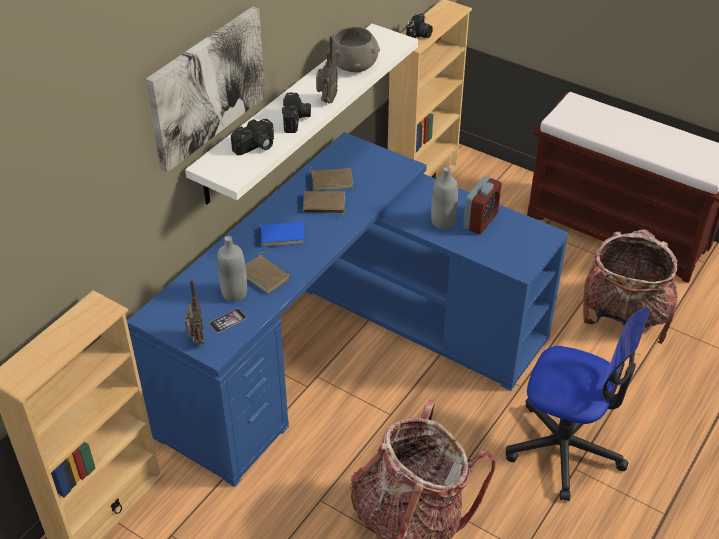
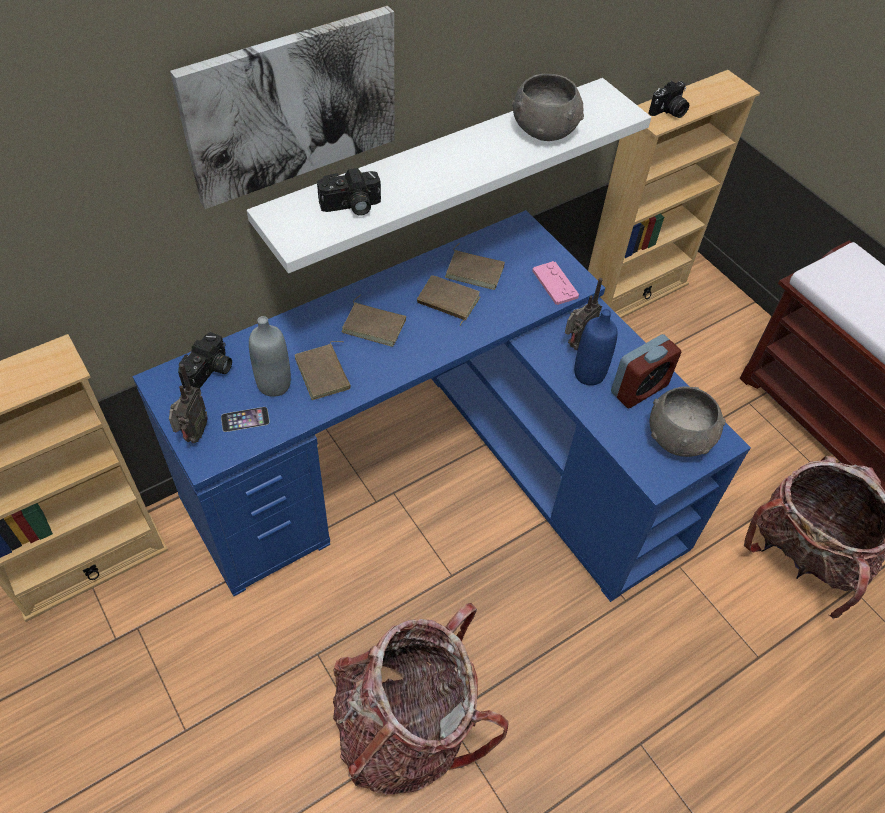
camera: 20 degrees right, 10 degrees up
blue book [259,219,305,247] -> brown book [341,295,406,347]
camera [282,92,311,133] -> camera moved to [178,332,232,388]
radio [316,36,338,104] -> radio moved to [565,278,603,350]
grey bottle [431,167,458,229] -> blue bottle [574,309,617,385]
office chair [506,307,650,501] -> none
none -> pink game controller [532,261,579,305]
none -> grey bowl [649,387,725,457]

